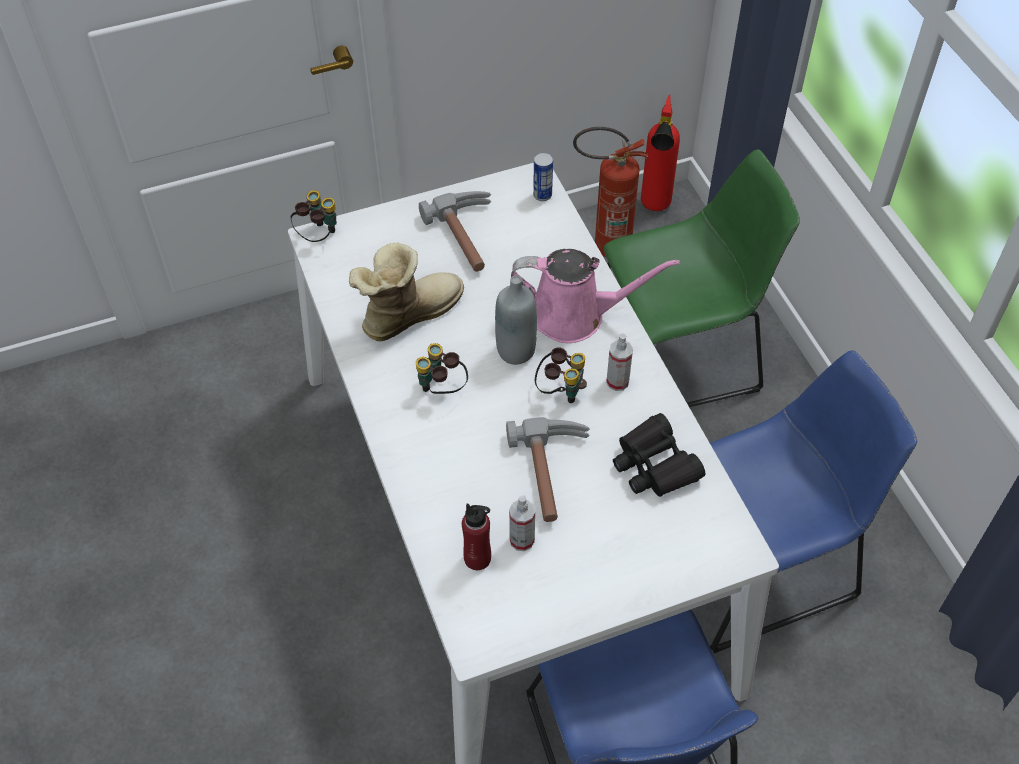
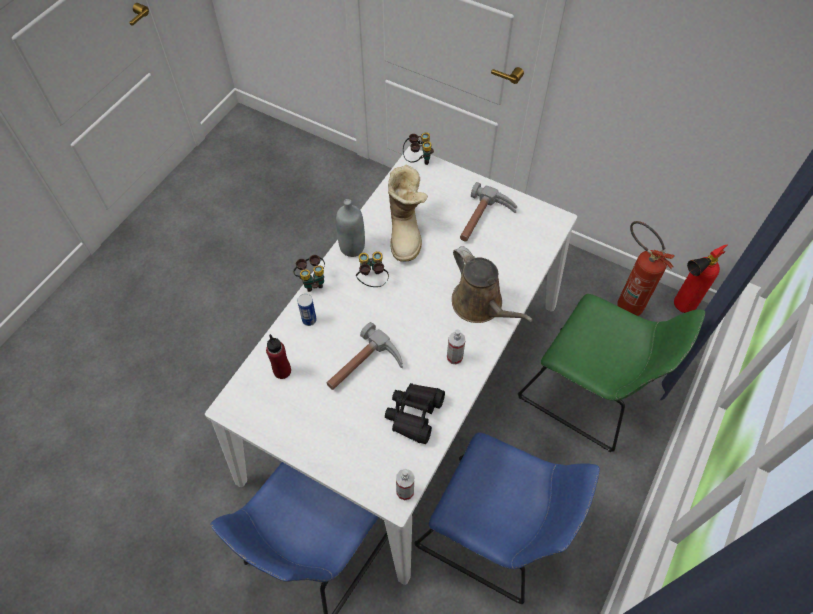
camera: 50 degrees right, 5 degrees up
boot [349,242,464,341] -> boot turned 75 degrees clockwise [388,164,428,262]
grey bottle [495,275,537,365] -> grey bottle moved to [336,199,365,257]
spray bottle [509,495,535,551] -> spray bottle moved to [396,469,414,501]
pink watering can [511,249,680,343] -> brown watering can [452,246,533,323]
can [533,153,553,201] -> can moved to [297,294,317,326]
binoculars [535,347,587,403] -> binoculars moved to [293,255,325,292]

